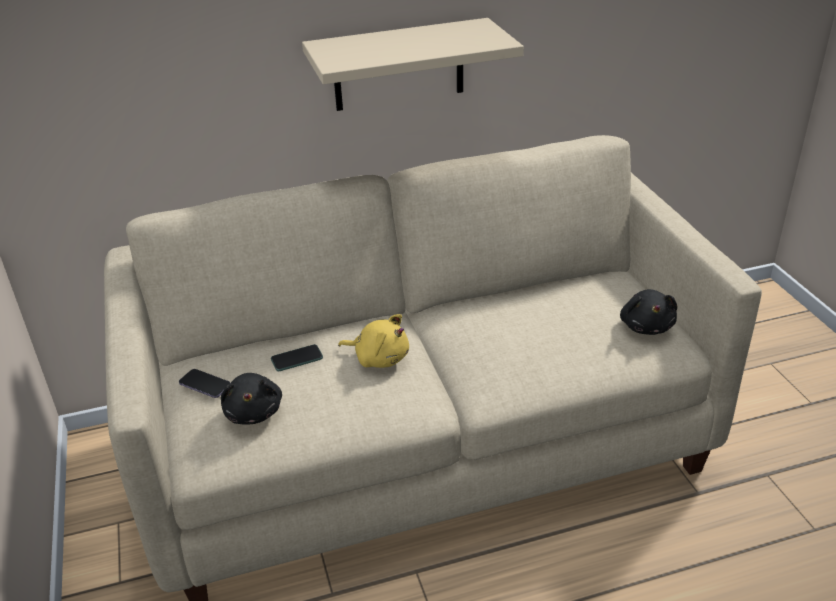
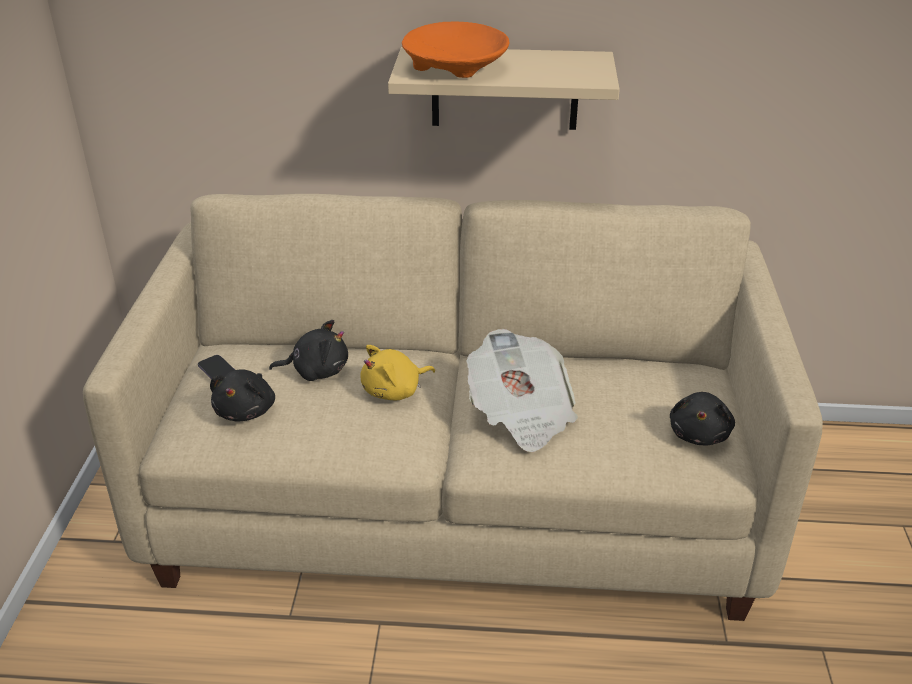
camera: 20 degrees right, 0 degrees up
phone [271,344,323,371] -> black plush toy [269,320,348,381]
yellow plush toy [338,314,409,368] -> yellow plush toy turned 105 degrees clockwise [361,345,435,400]
none -> orange bowl [402,22,510,78]
none -> newspaper [466,329,578,452]

